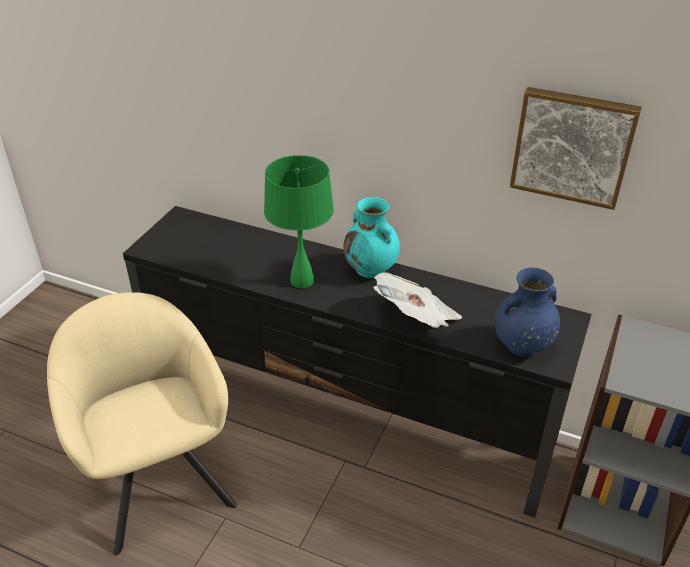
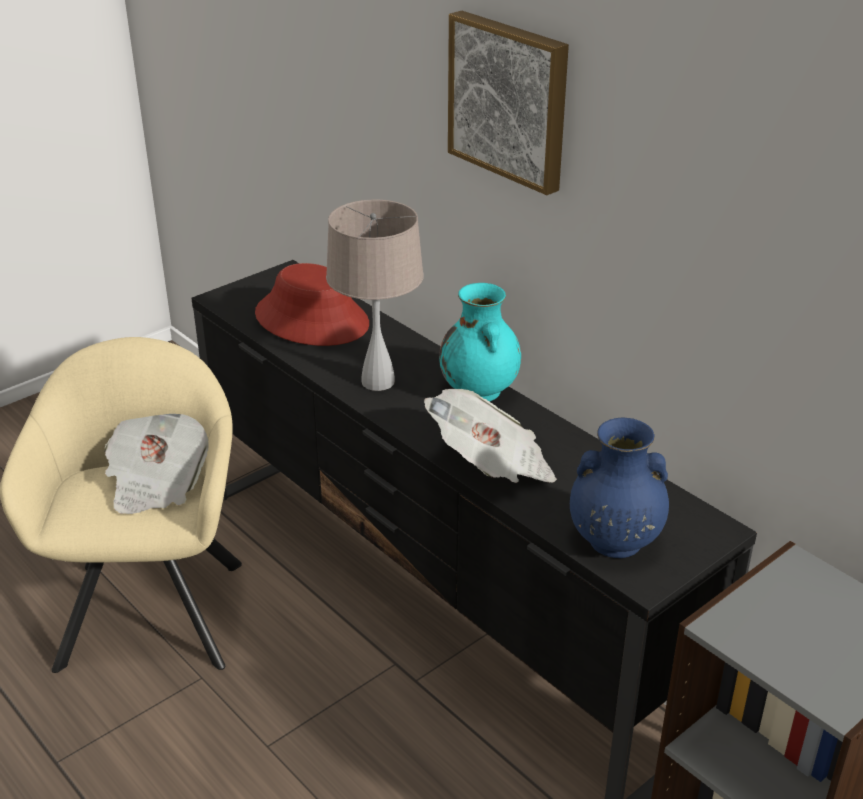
camera: 25 degrees right, 5 degrees down
green table lamp [264,155,334,288] -> beige table lamp [326,200,424,391]
picture [510,87,642,210] -> picture moved to [448,11,569,195]
none -> newspaper [104,414,208,514]
none -> red hat [255,263,369,346]

